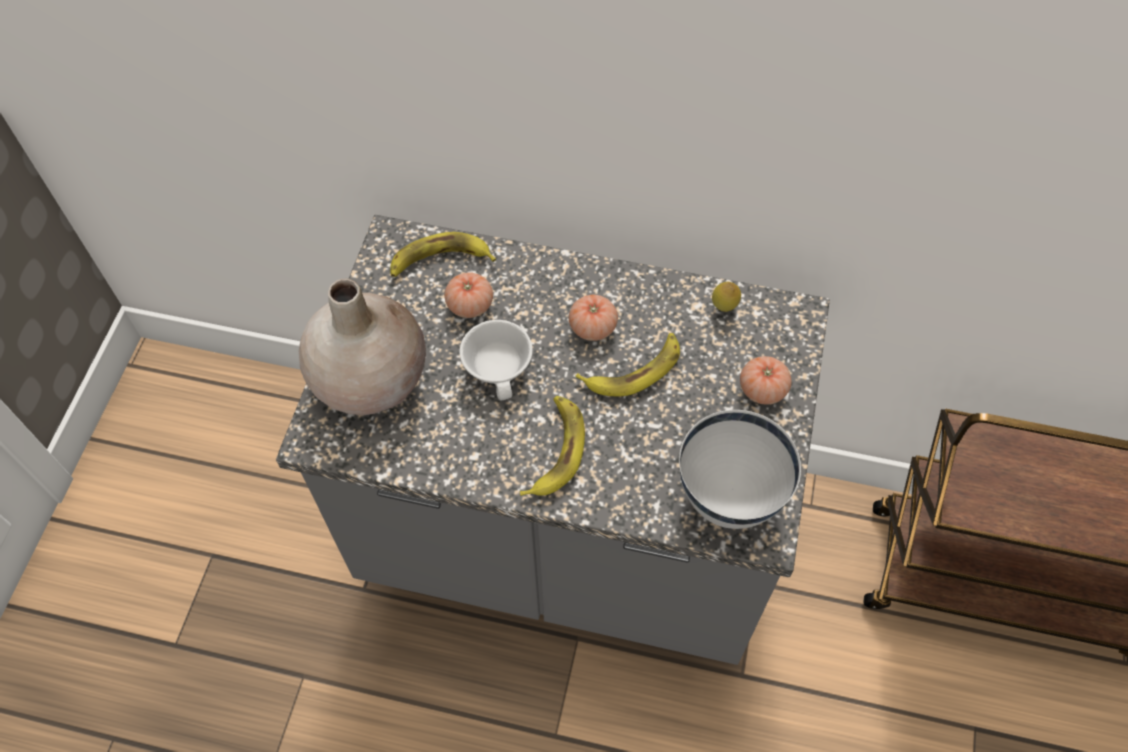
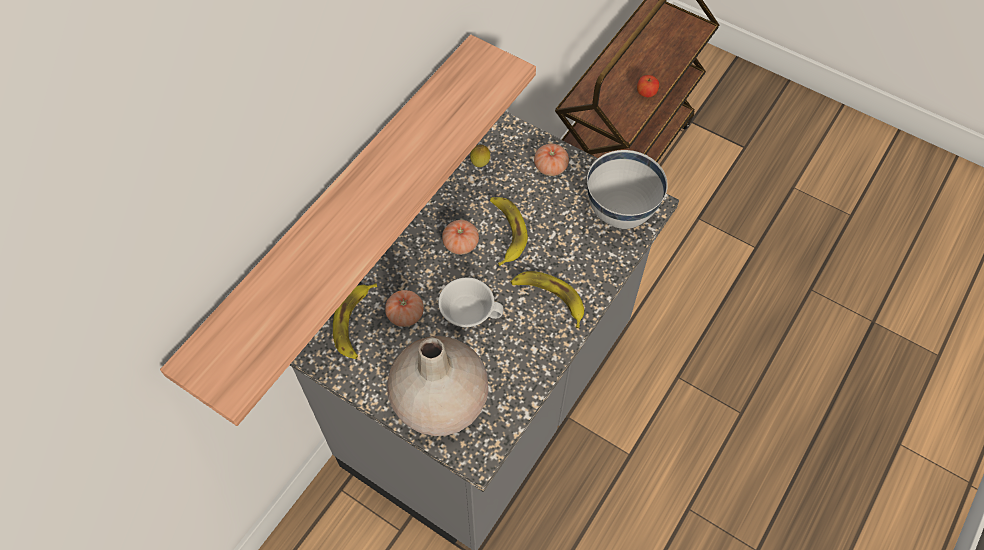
camera: 70 degrees left, 0 degrees up
none -> shelf [160,34,536,426]
none -> apple [637,75,659,97]

